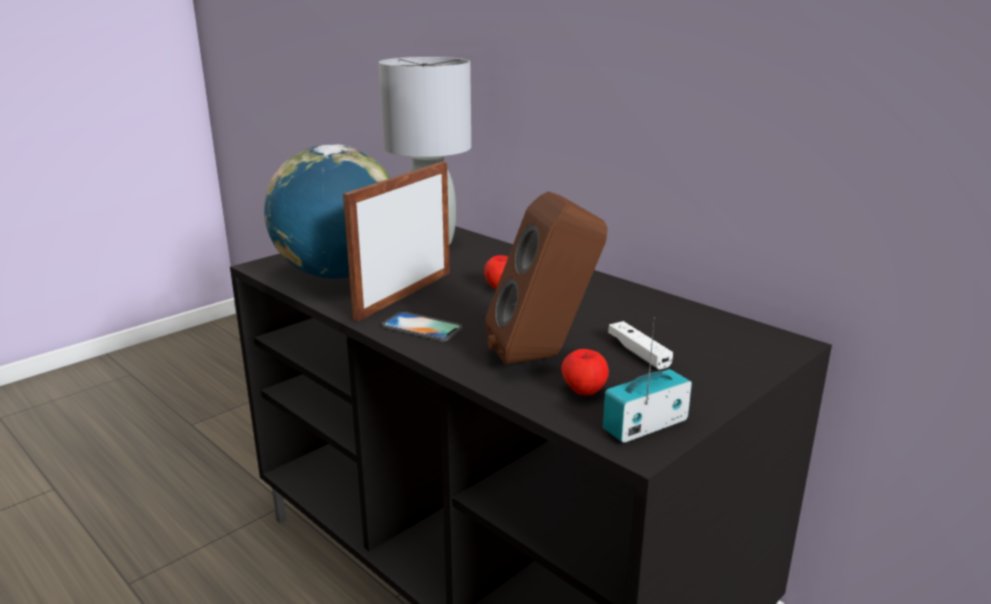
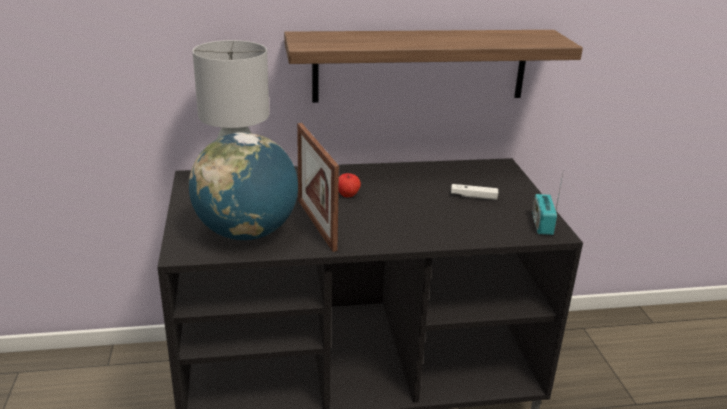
camera: 55 degrees left, 5 degrees up
phone [382,312,462,342] -> none
brown speaker [485,191,607,365] -> none
apple [561,349,609,395] -> none
none -> shelf [284,30,583,103]

